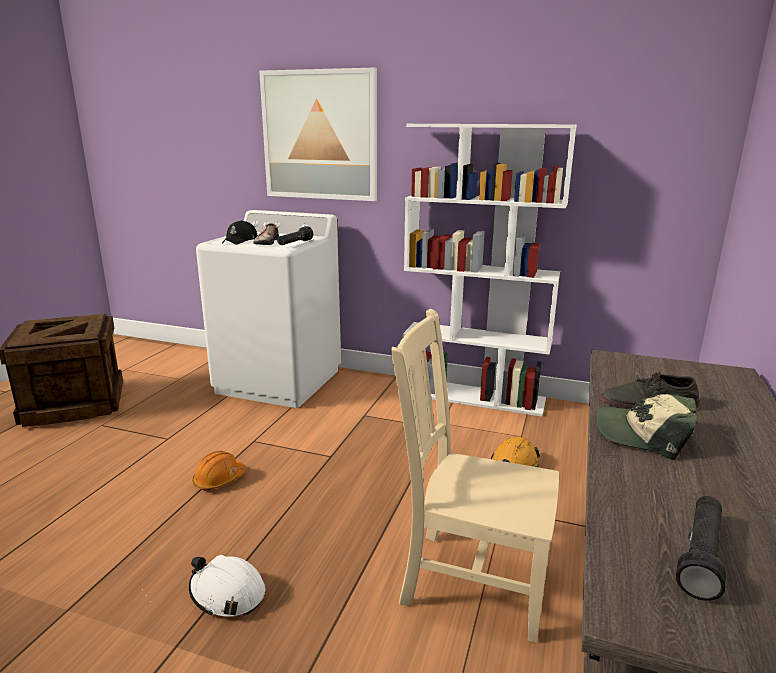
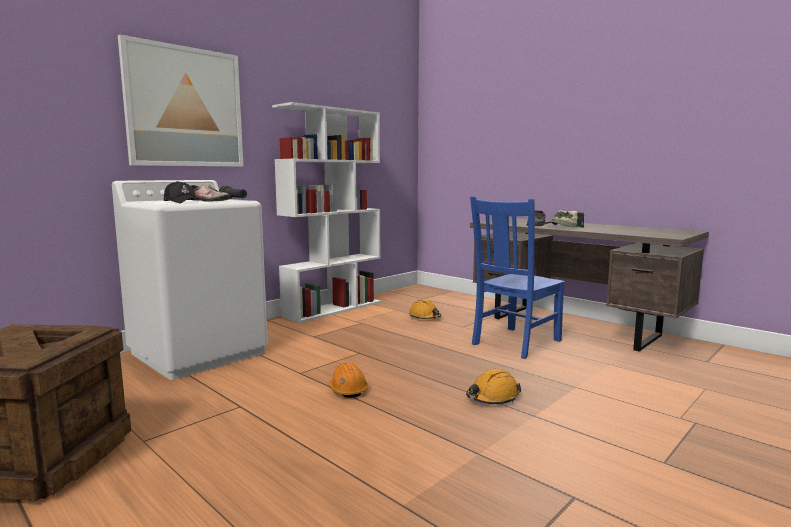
camera: 65 degrees left, 10 degrees down
white hard hat [189,555,265,617] -> orange hard hat [466,369,521,404]
beige chair [391,309,559,643] -> blue chair [470,197,565,359]
black flashlight [676,496,726,601] -> none

